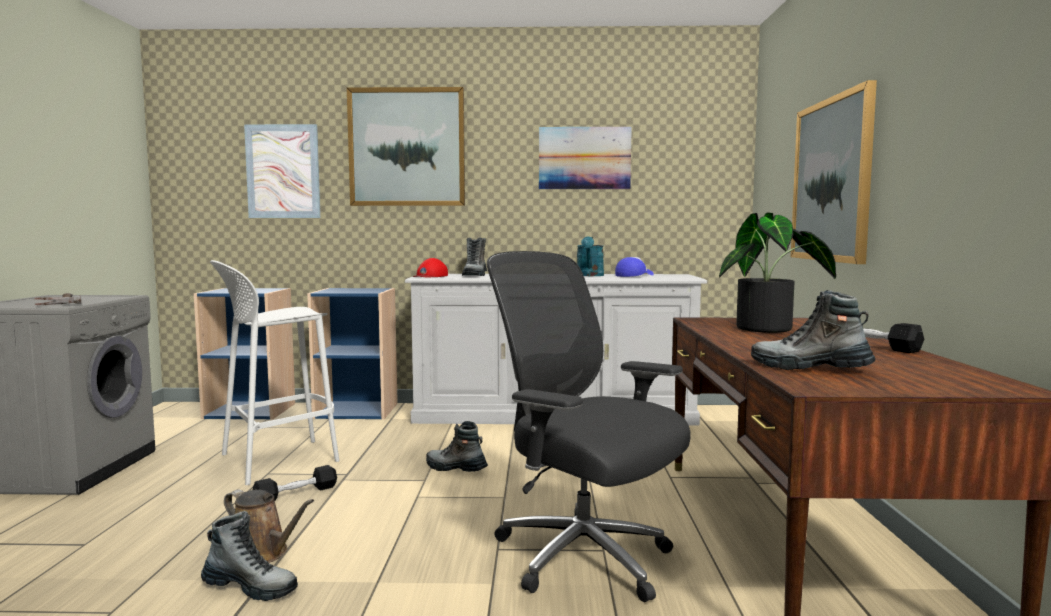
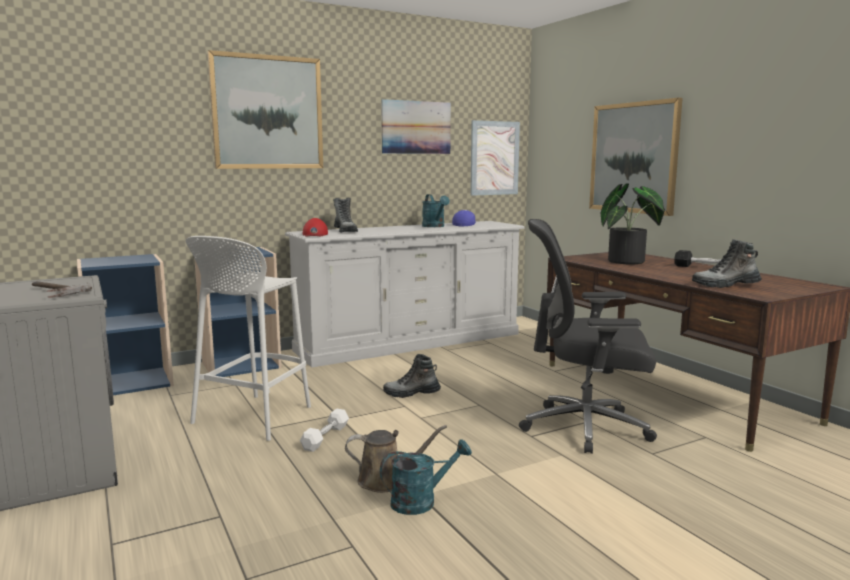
camera: 30 degrees left, 5 degrees up
boot [201,511,298,601] -> turquoise watering can [380,439,472,515]
picture [244,124,321,218] -> picture moved to [470,120,520,196]
black dumbbell [253,465,337,500] -> white dumbbell [300,409,349,452]

